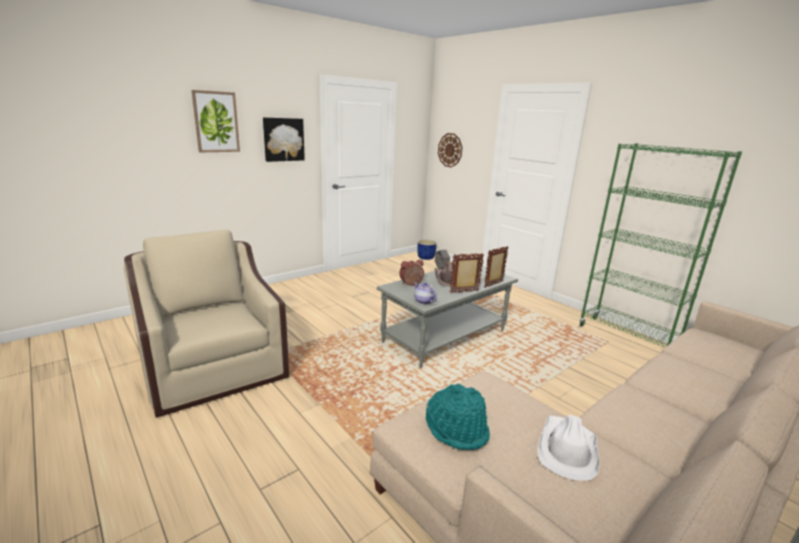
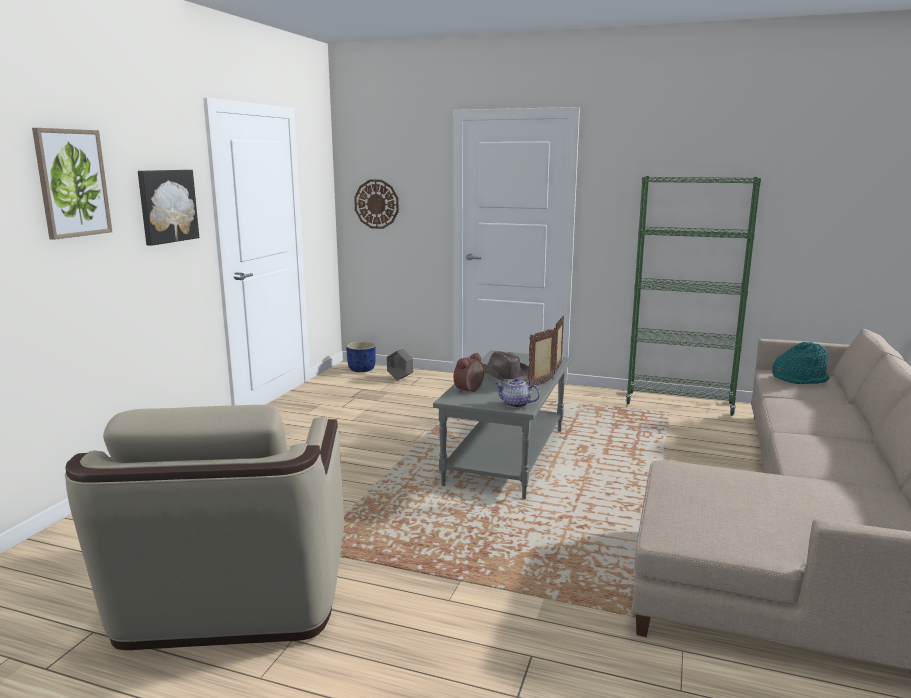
camera: 30 degrees left, 5 degrees down
beige armchair [124,230,289,418] -> beige armchair turned 120 degrees counterclockwise [65,405,344,650]
turquoise hat [426,384,490,450] -> turquoise hat moved to [772,342,829,384]
white hat [538,415,599,481] -> none

